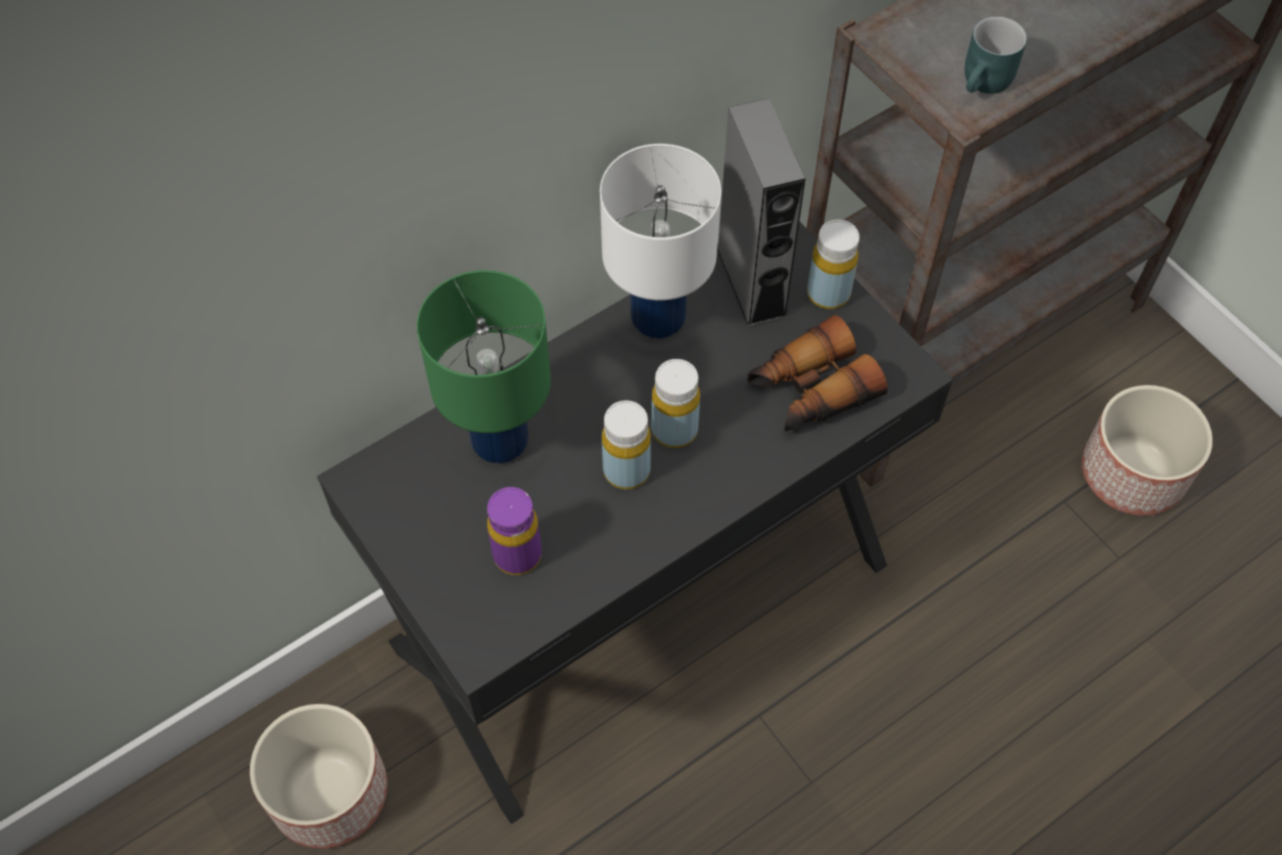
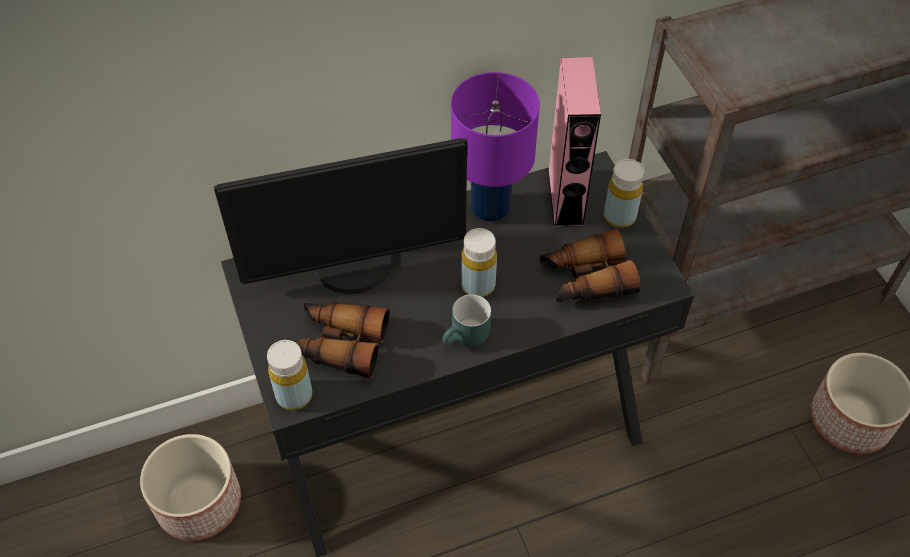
camera: 15 degrees right, 5 degrees down
green table lamp [417,270,551,464] -> monitor [214,138,467,294]
purple bottle [487,487,542,575] -> binoculars [293,302,389,379]
white table lamp [600,144,721,339] -> purple table lamp [451,72,540,222]
yellow bottle [602,400,651,489] -> yellow bottle moved to [267,340,312,410]
grey speaker [717,98,806,327] -> pink speaker [548,57,601,227]
turquoise mug [965,16,1027,94] -> turquoise mug moved to [442,294,491,347]

